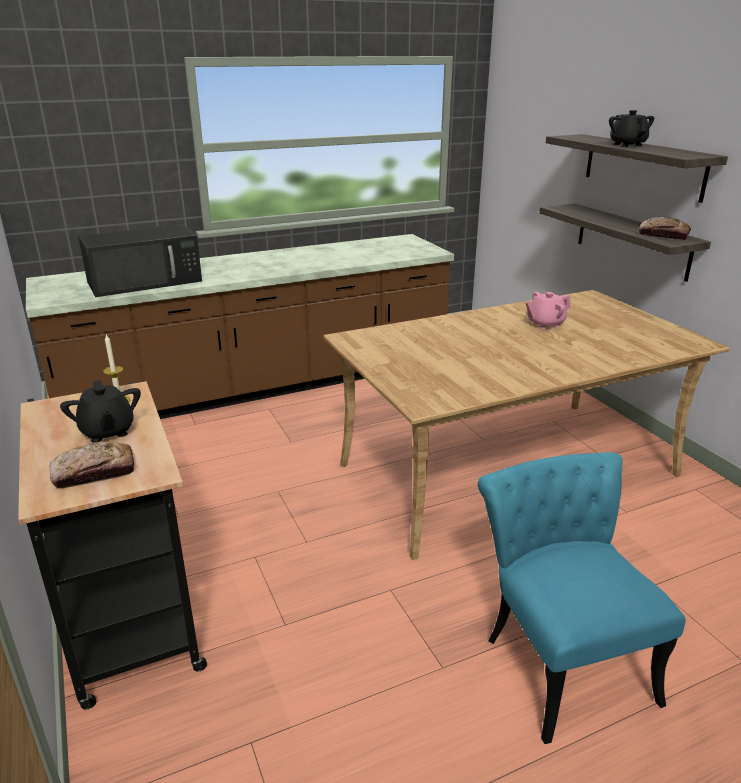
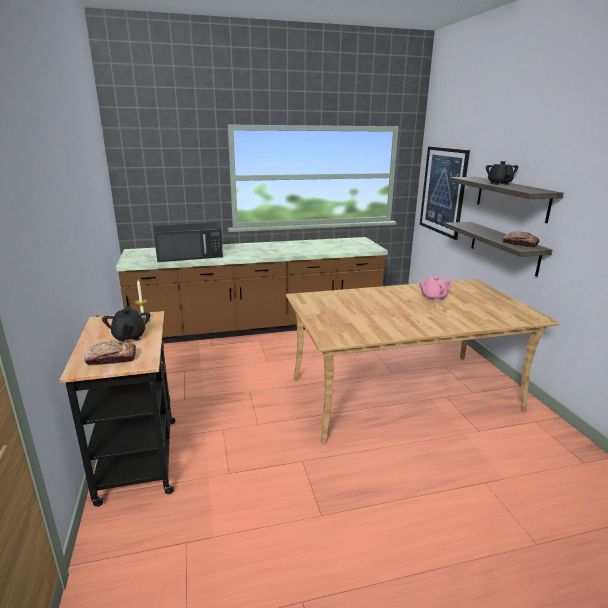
camera: 10 degrees right, 5 degrees down
turquoise chair [478,452,686,744] -> none
none -> picture [420,147,470,240]

